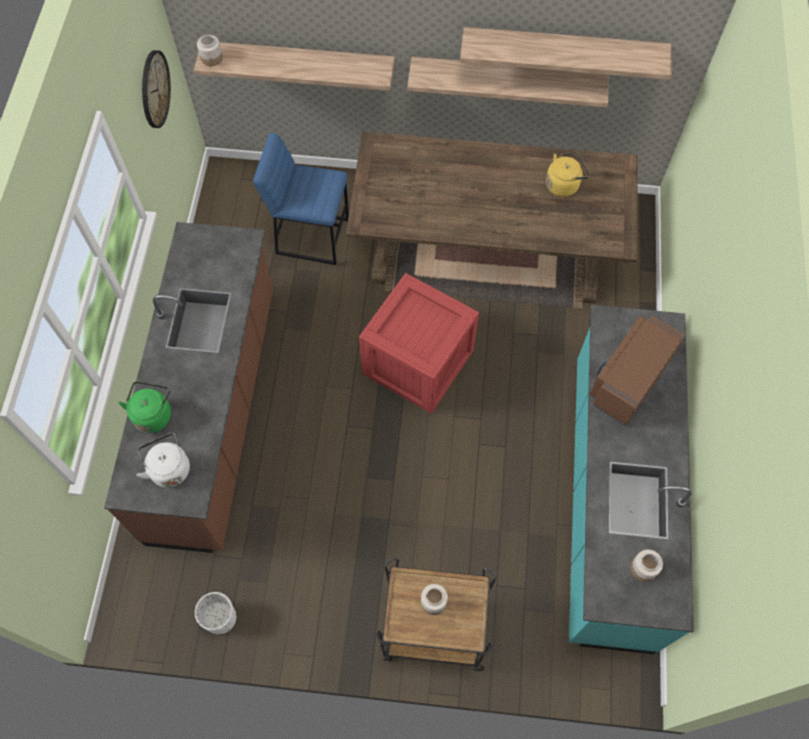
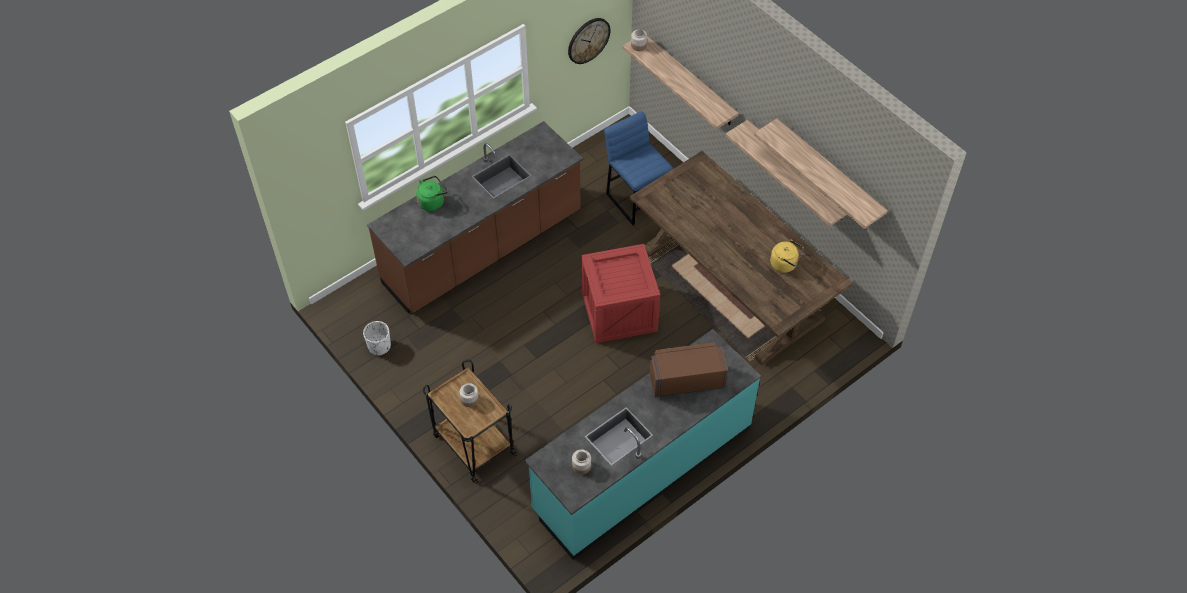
camera: 45 degrees right, 10 degrees down
white kettle [136,433,190,488] -> none

